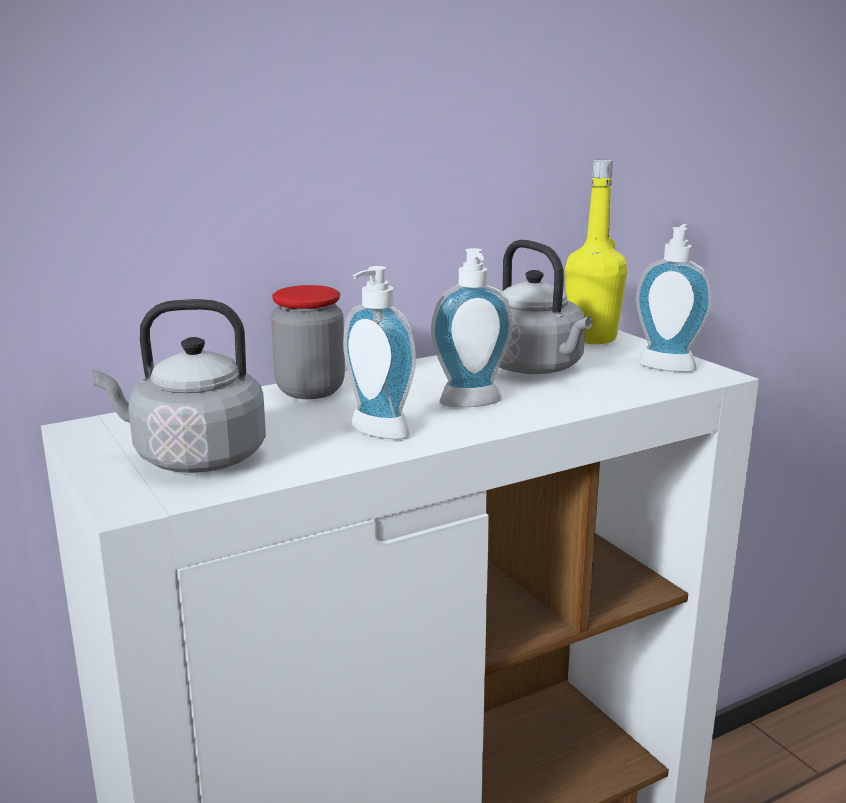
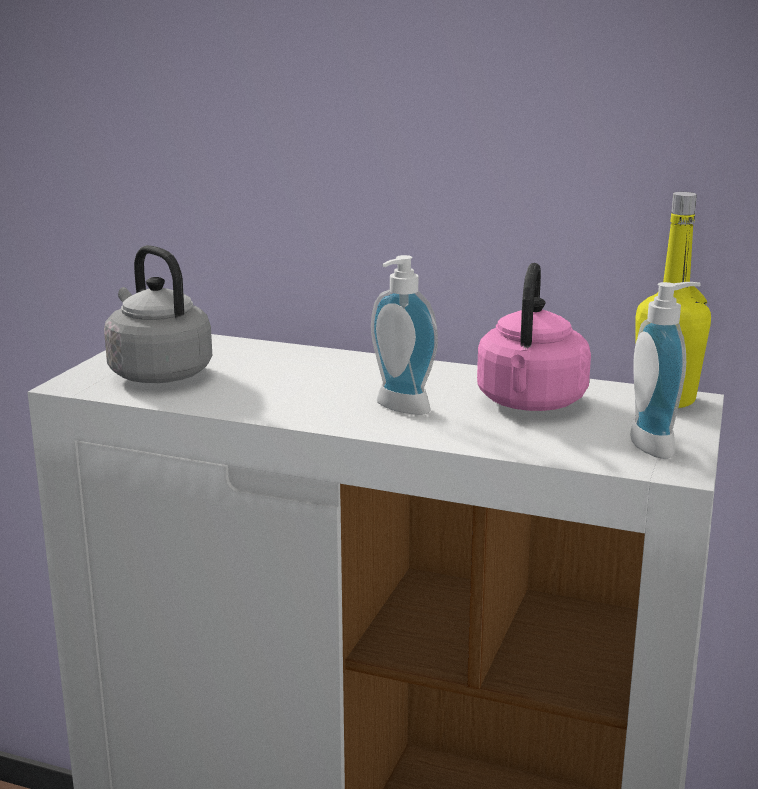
camera: 50 degrees right, 0 degrees up
jar [271,285,345,399] -> none
soap dispenser [343,266,416,440] -> none
grey kettle [499,240,592,374] -> pink kettle [477,263,591,411]

